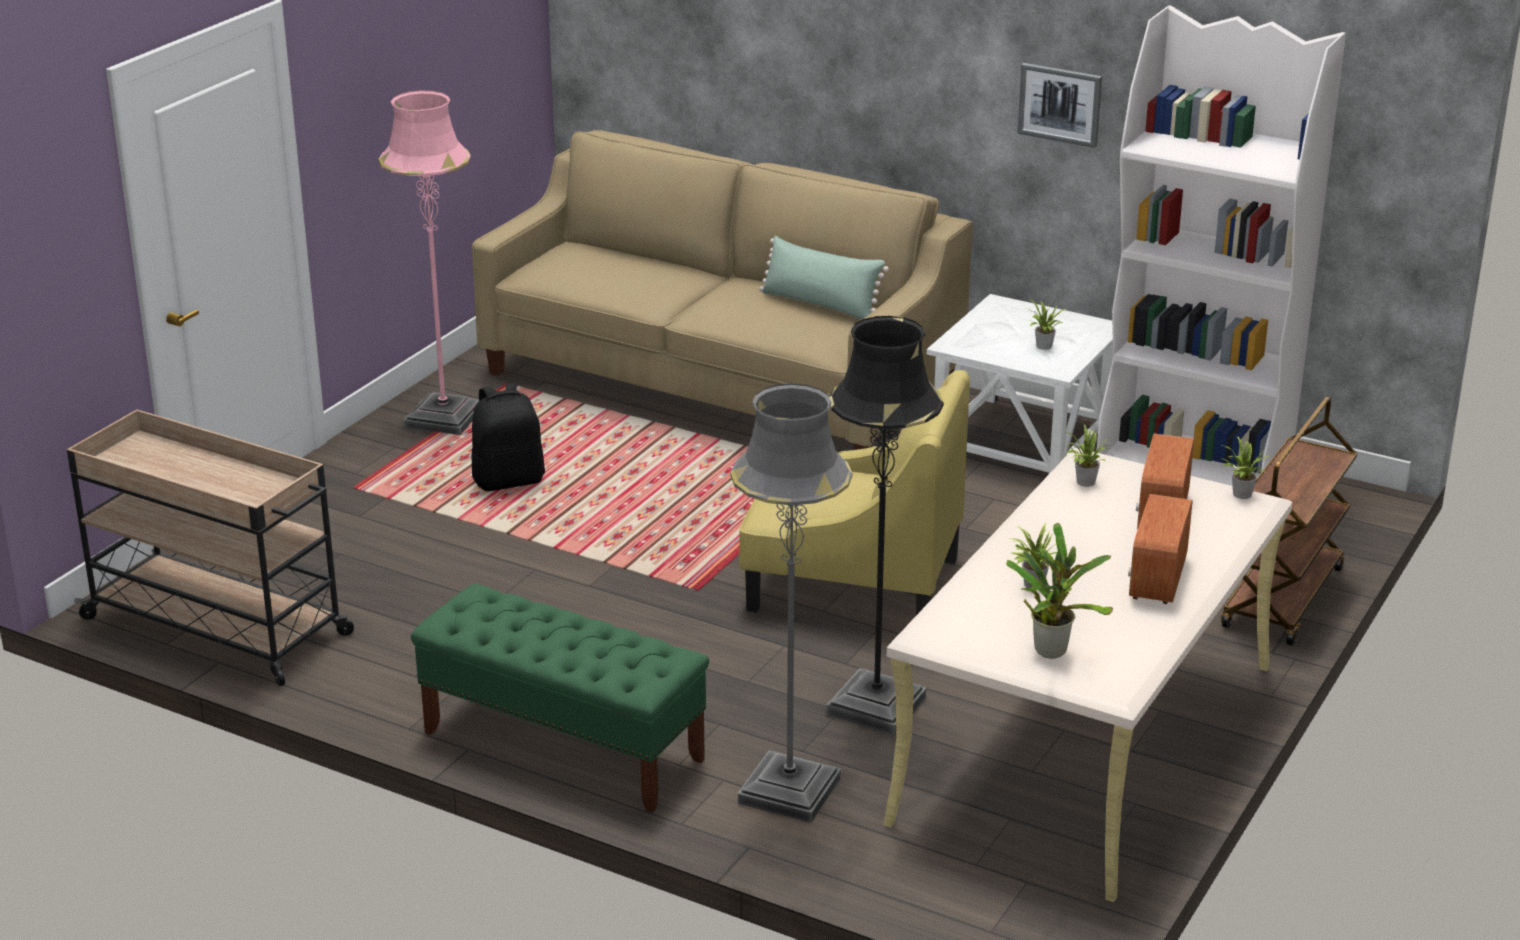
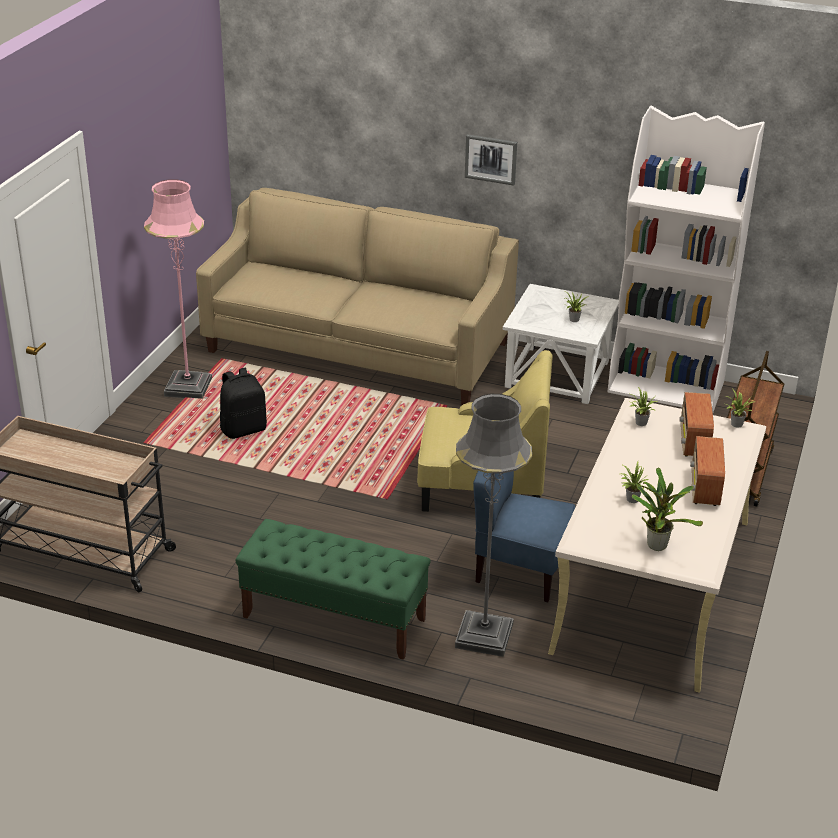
camera: 10 degrees left, 5 degrees up
green pillow [759,236,889,320] -> none
black floor lamp [826,316,944,735] -> blue chair [473,471,575,602]
picture [1018,63,1102,148] -> picture moved to [465,134,517,186]

